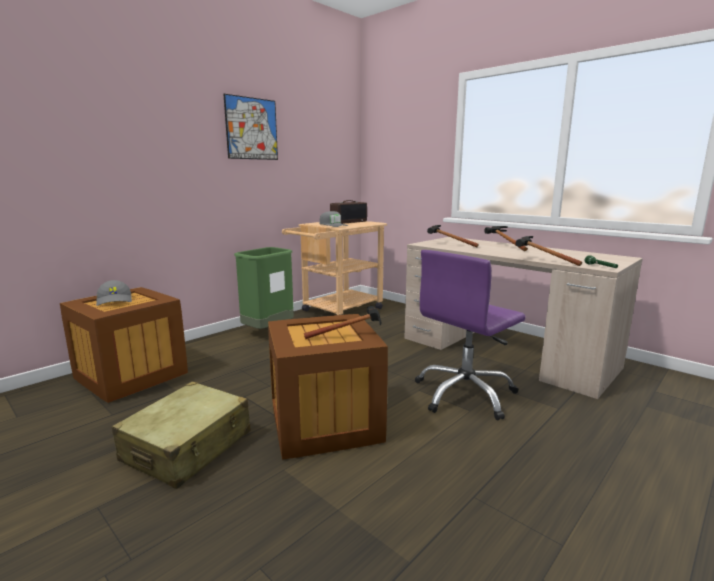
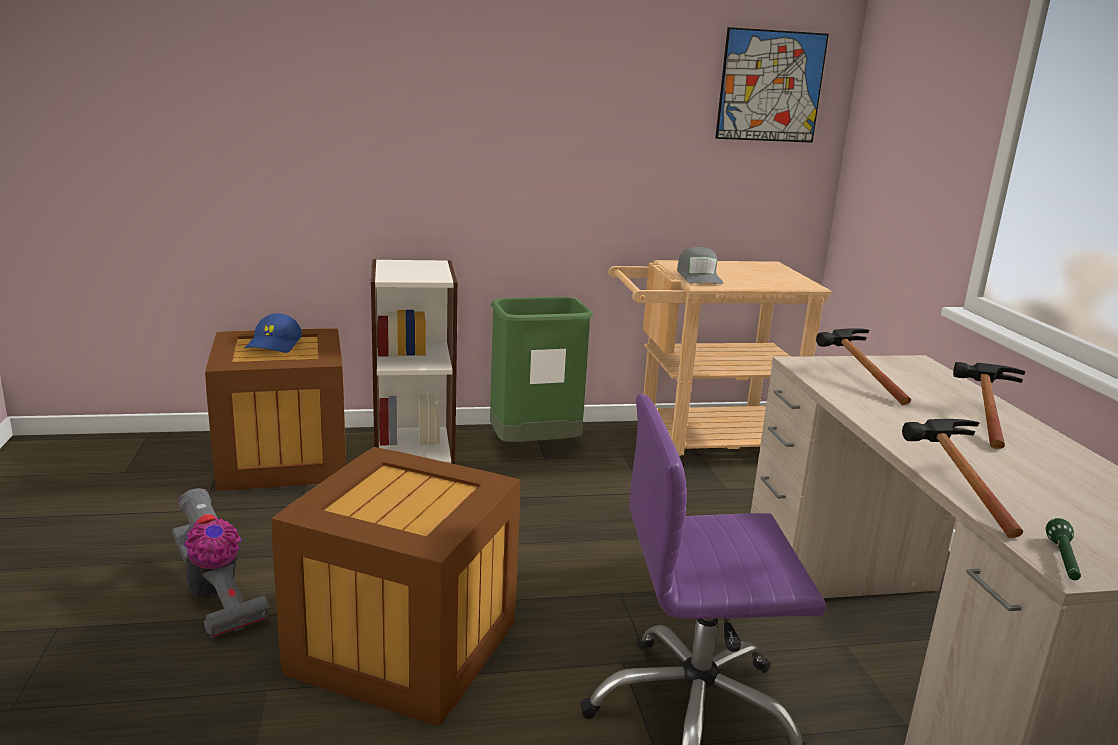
camera: 35 degrees right, 5 degrees up
grey cap [96,280,132,306] -> blue cap [245,313,302,353]
beige suitcase [112,382,251,489] -> vacuum cleaner [172,488,270,638]
picture [223,94,278,160] -> picture moved to [715,27,829,143]
hammer [304,306,381,339] -> none
radio [330,200,367,224] -> none
none -> bookcase [371,259,458,464]

